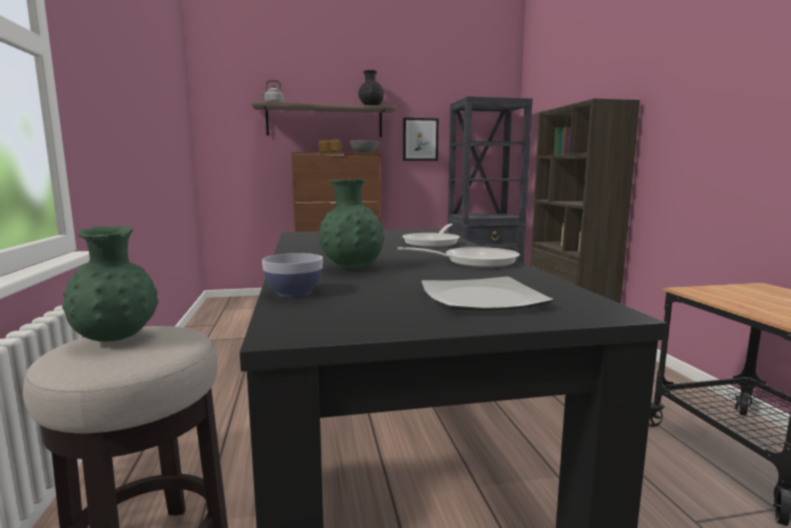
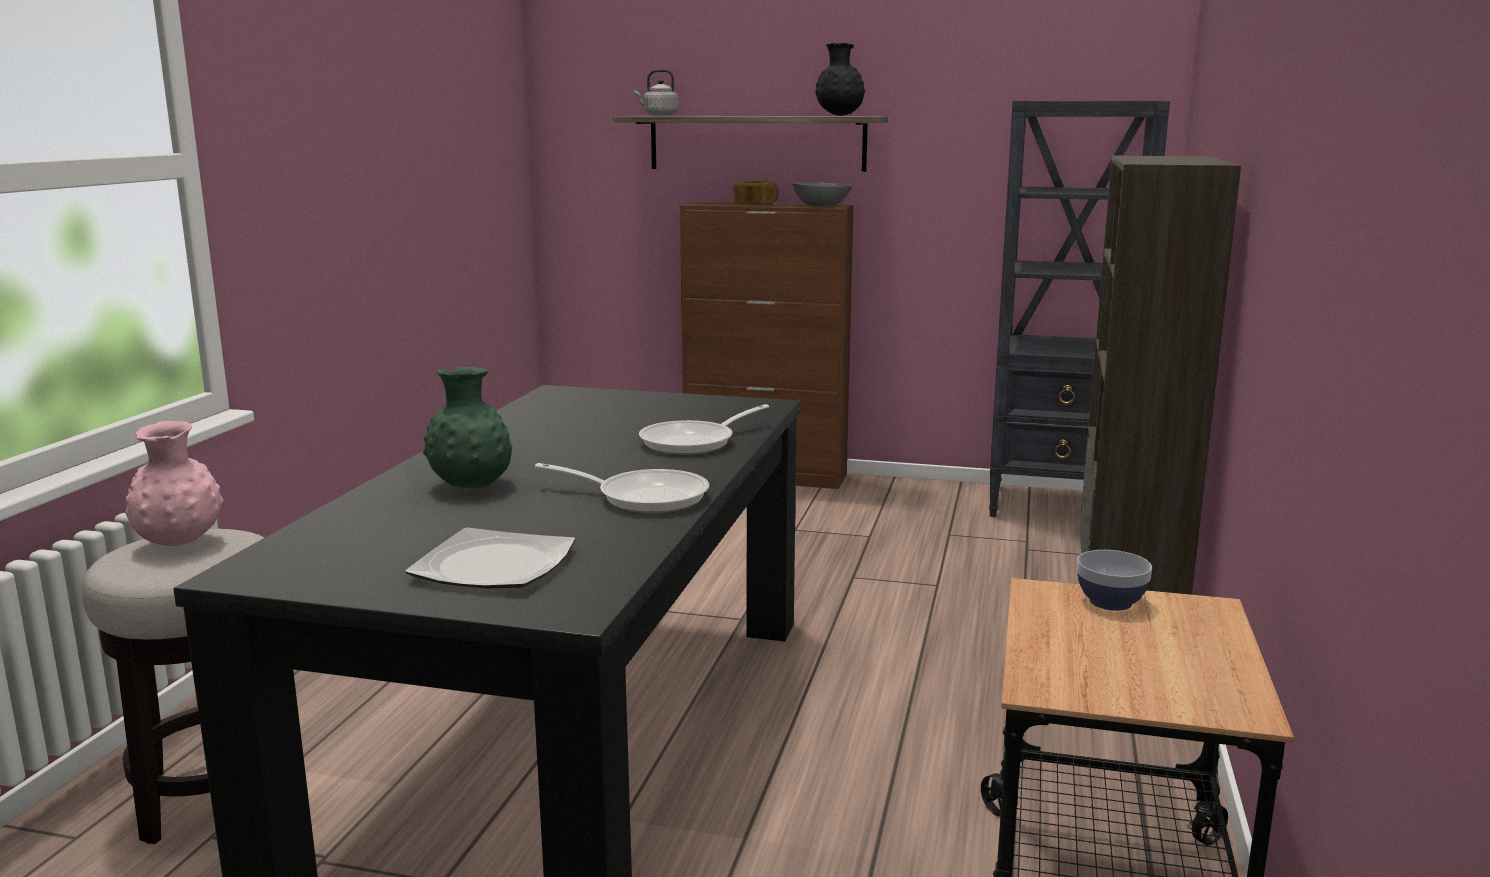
camera: 25 degrees right, 5 degrees up
green vase [62,226,159,342] -> pink vase [126,421,224,546]
bowl [262,253,323,297] -> bowl moved to [1077,550,1152,611]
picture [403,118,439,161] -> none

